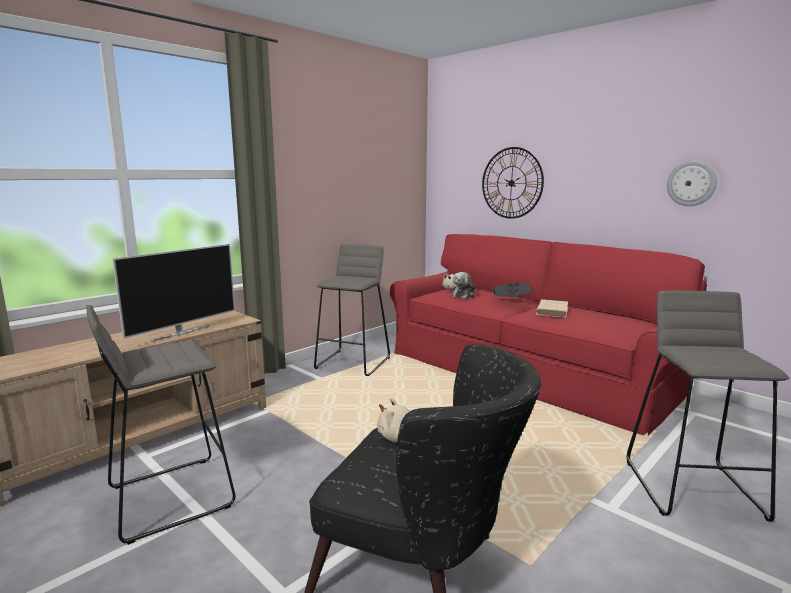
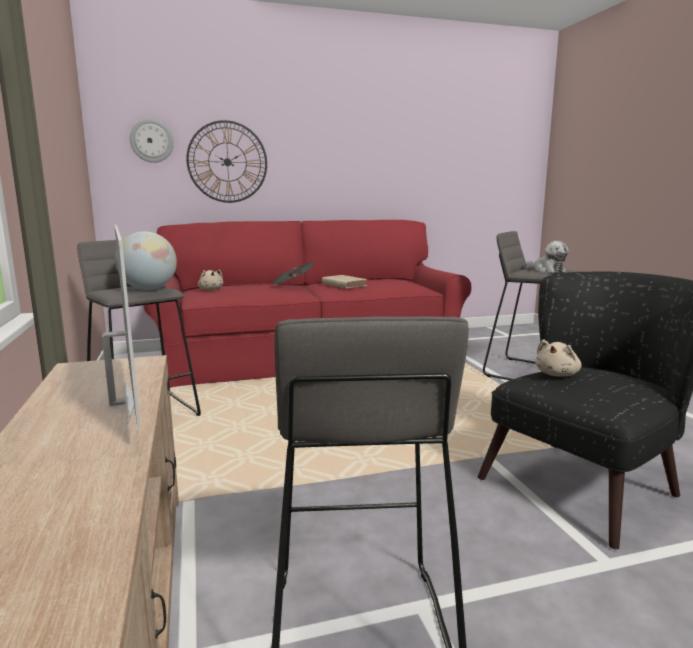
camera: 60 degrees left, 0 degrees up
plush toy [453,272,475,299] -> plush toy moved to [527,241,569,273]
wall clock [667,161,717,206] -> wall clock moved to [130,119,174,163]
none -> globe [115,231,177,290]

